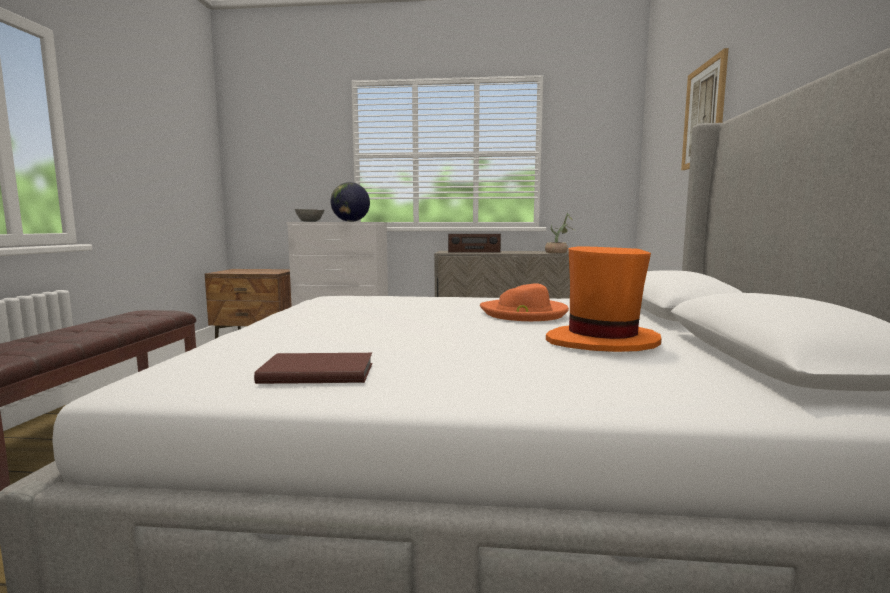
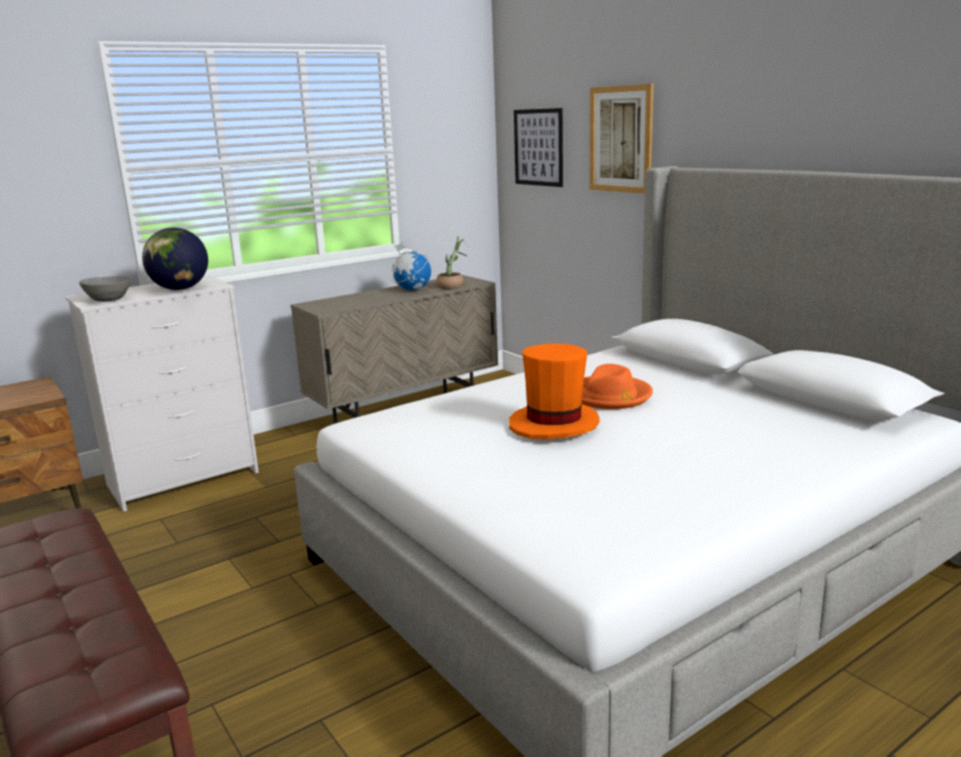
camera: 40 degrees left, 10 degrees up
brown book [254,353,373,384] -> none
radio [448,234,501,253] -> none
orange hat [546,247,661,352] -> orange hat moved to [509,343,600,439]
none -> globe [391,242,431,290]
none -> picture [514,108,563,187]

